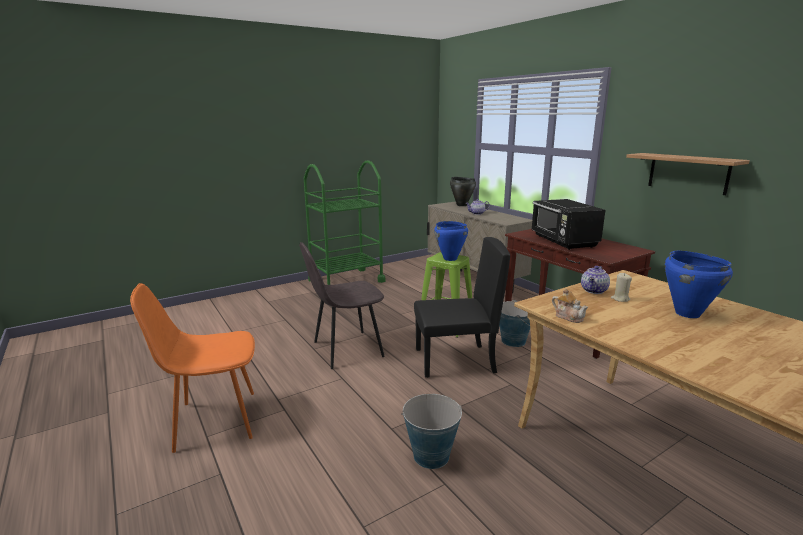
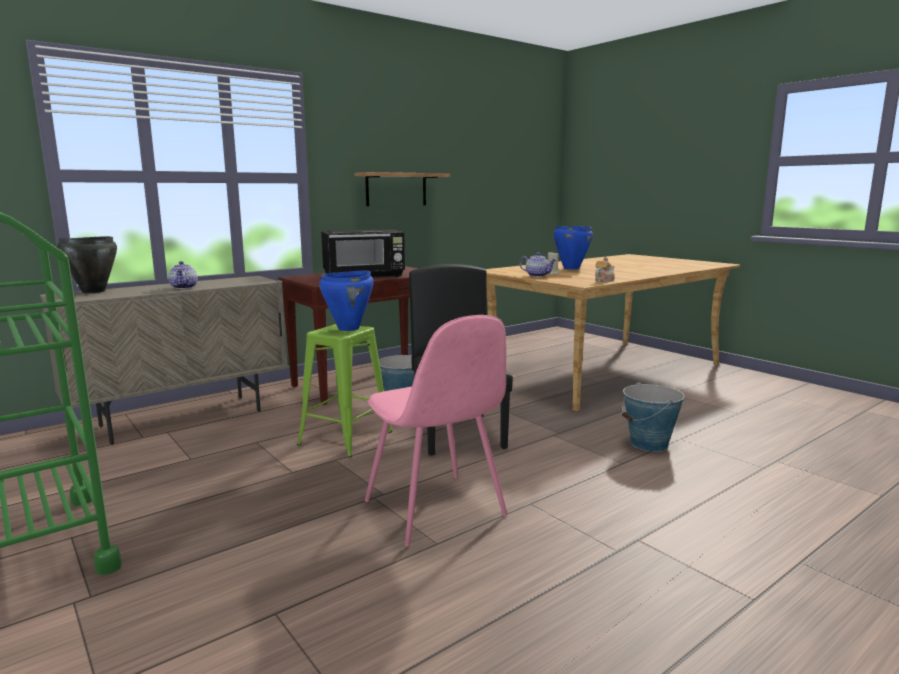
camera: 95 degrees left, 5 degrees down
orange chair [130,283,255,453] -> none
grey chair [299,242,385,369] -> pink chair [365,315,507,547]

